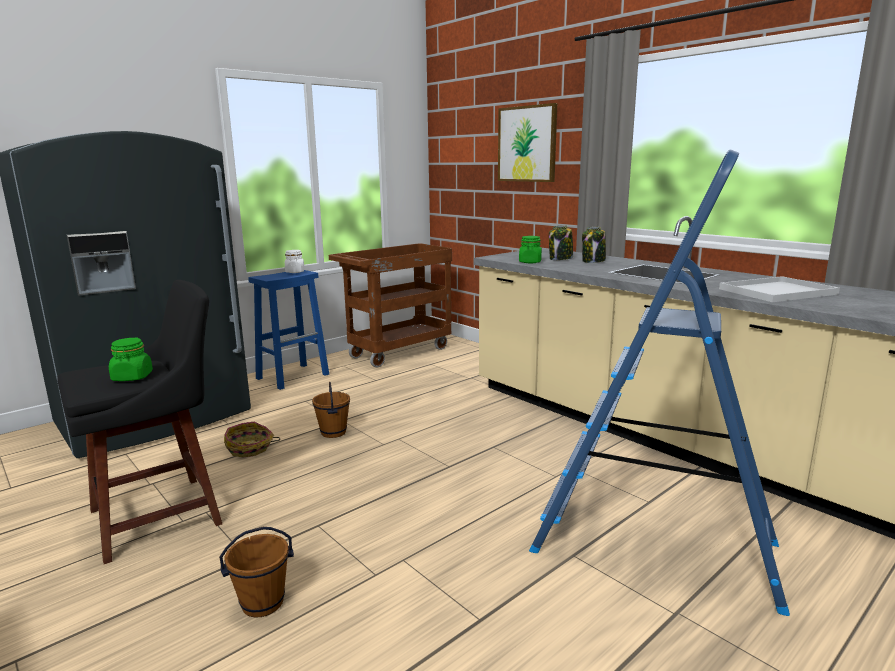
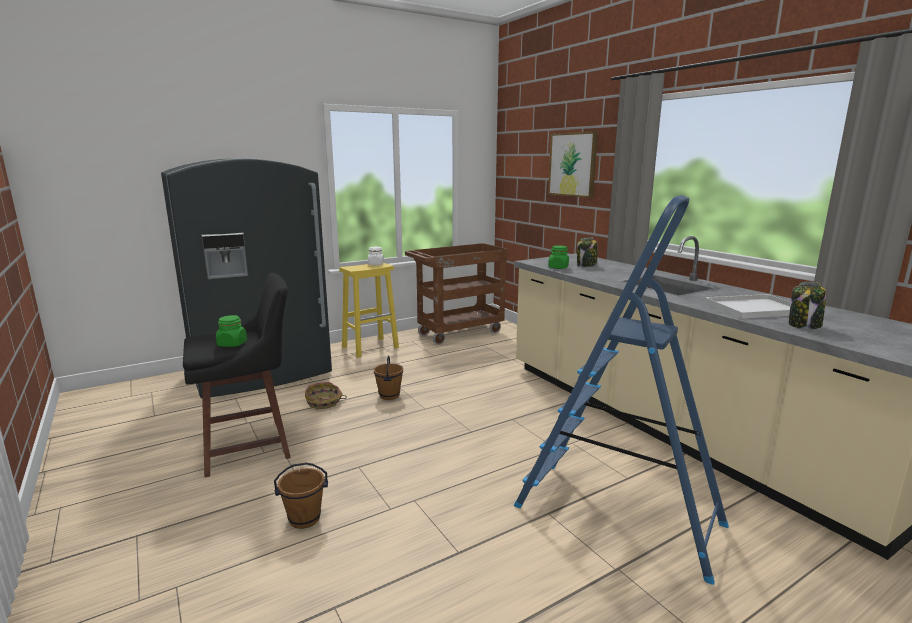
camera: 10 degrees right, 0 degrees up
blue stool [248,270,329,390] -> yellow stool [339,263,399,358]
jar [582,227,606,263] -> jar moved to [789,282,826,329]

